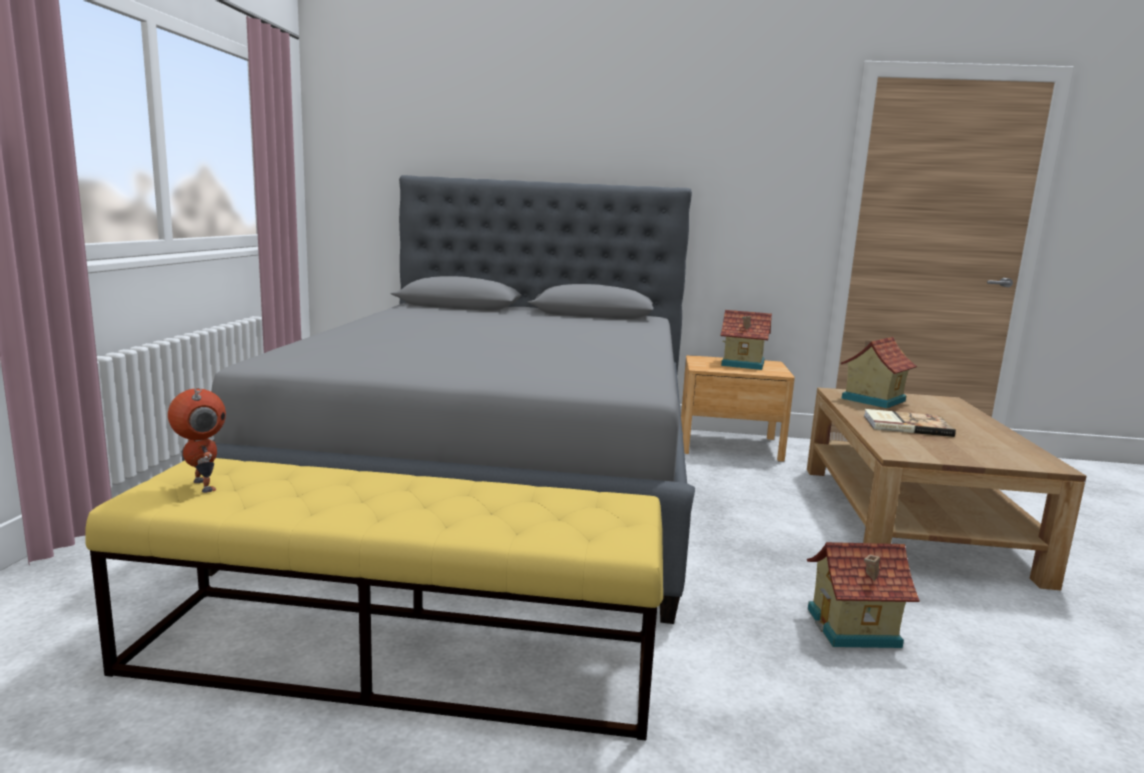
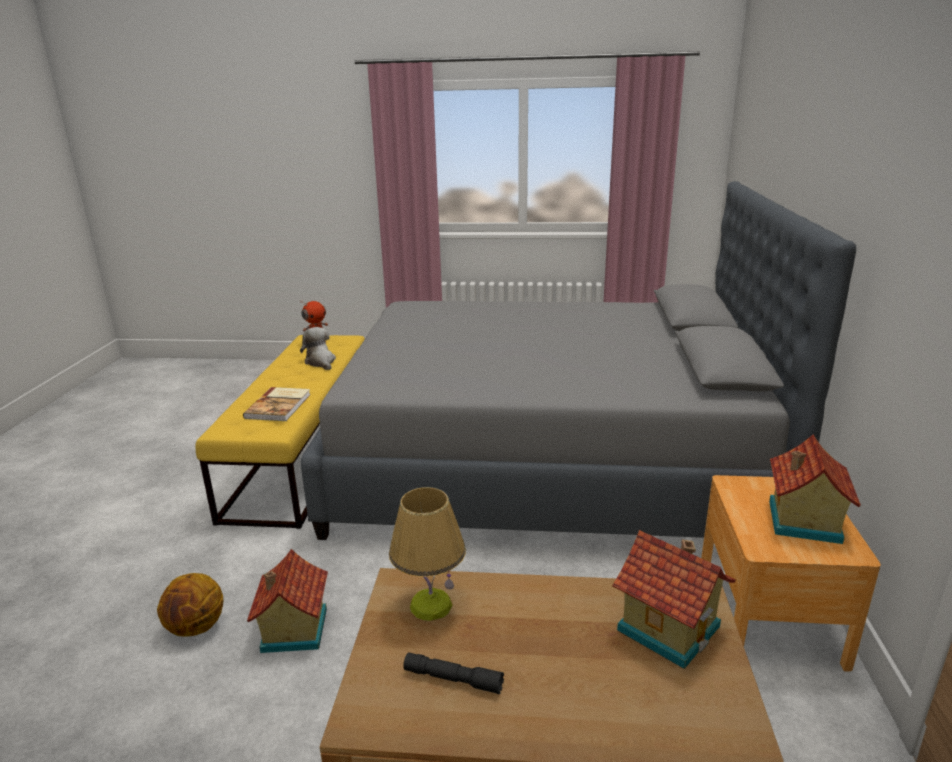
camera: 90 degrees right, 10 degrees up
book [864,409,956,437] -> book moved to [243,387,311,421]
none -> basketball [157,573,223,637]
none -> plush toy [300,327,336,370]
none -> table lamp [389,487,466,621]
none -> black flashlight [403,653,504,694]

